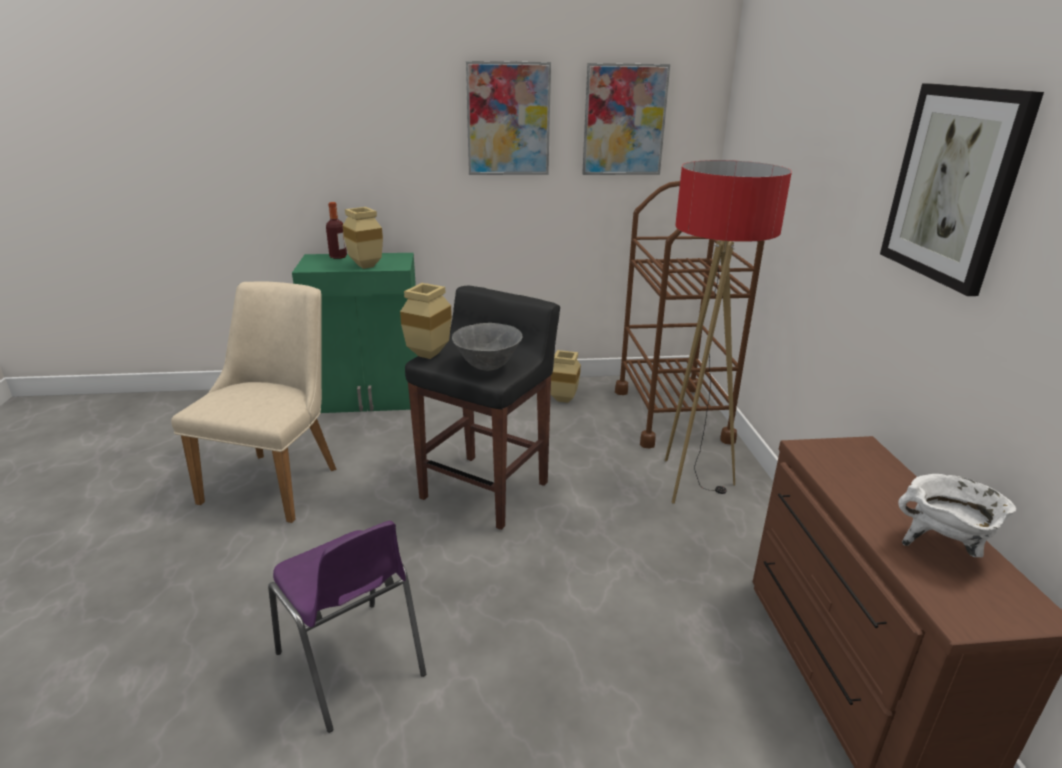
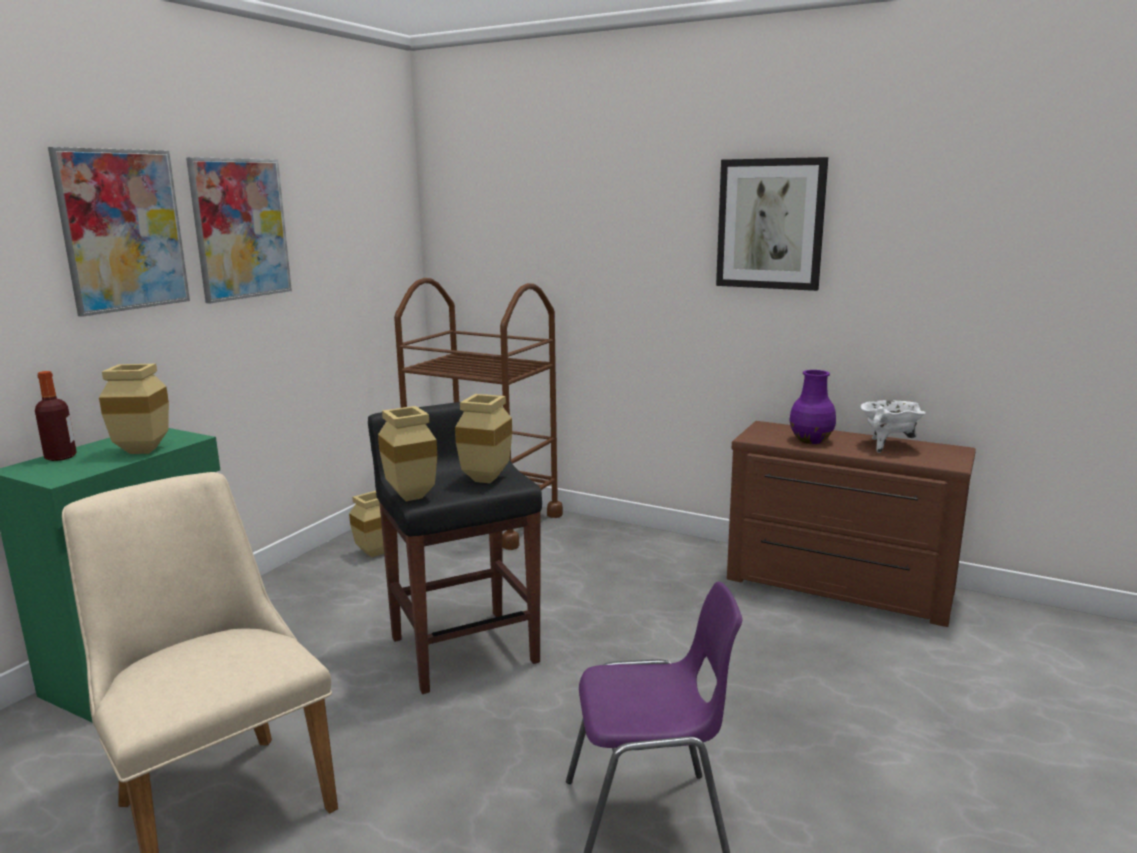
camera: 55 degrees left, 10 degrees down
grey bowl [452,323,523,371] -> beige vase [455,394,512,483]
picture [582,63,670,175] -> picture moved to [48,147,190,317]
floor lamp [665,160,792,504] -> none
none -> purple vase [789,370,836,444]

